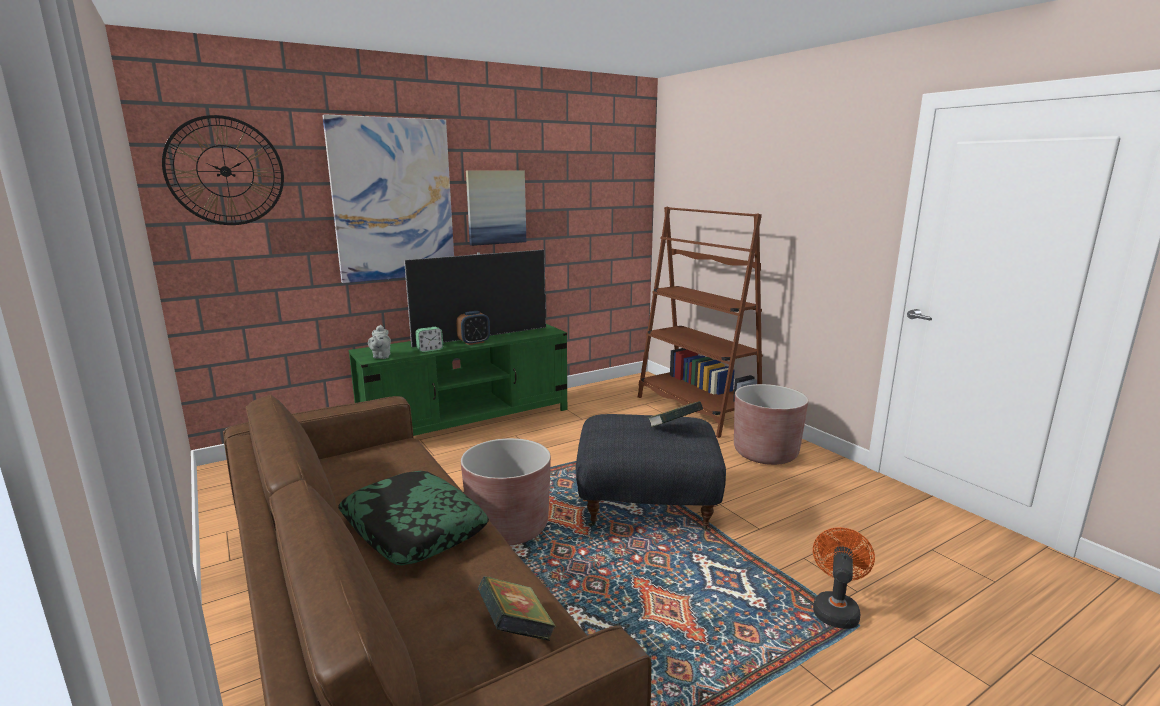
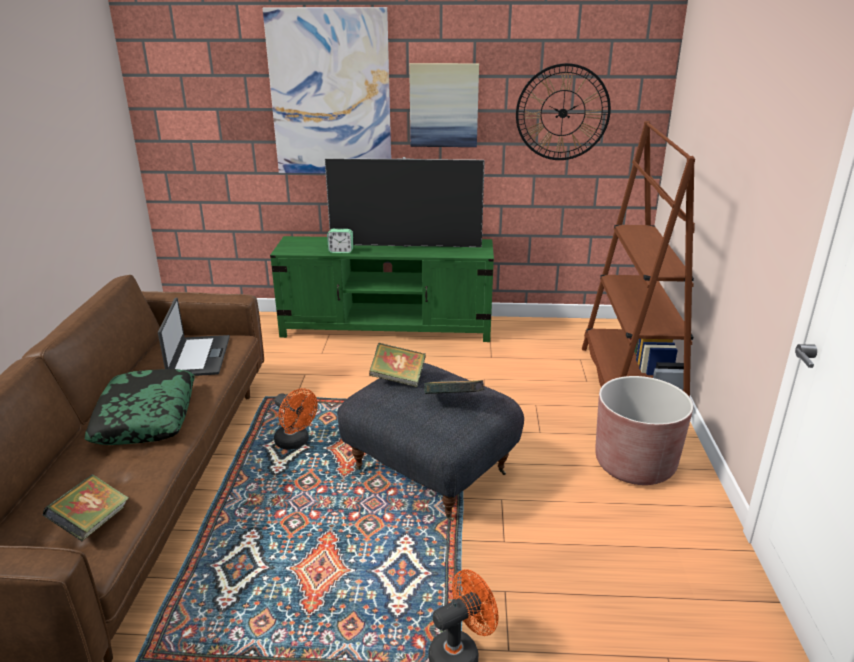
camera: 35 degrees right, 10 degrees up
wall clock [162,115,284,225] -> wall clock moved to [516,63,611,160]
grey teapot [368,325,391,359] -> none
alarm clock [456,311,490,345] -> none
brown planter [461,438,551,545] -> orange fan [274,388,318,450]
none -> laptop [158,298,230,376]
none -> book [369,343,426,387]

